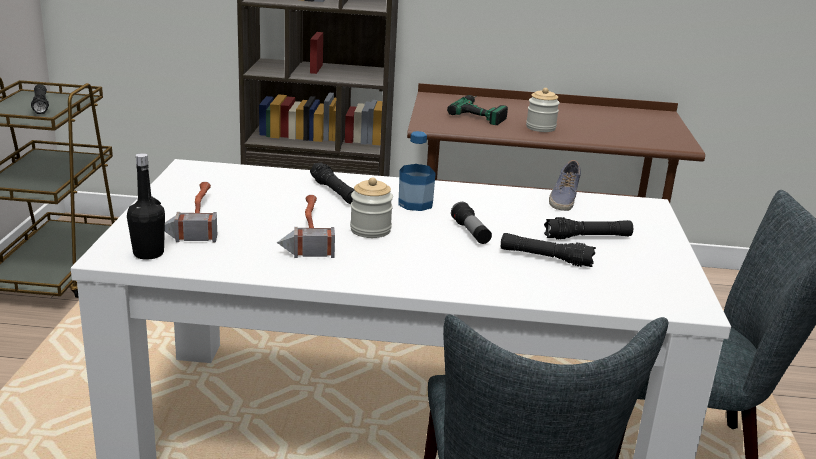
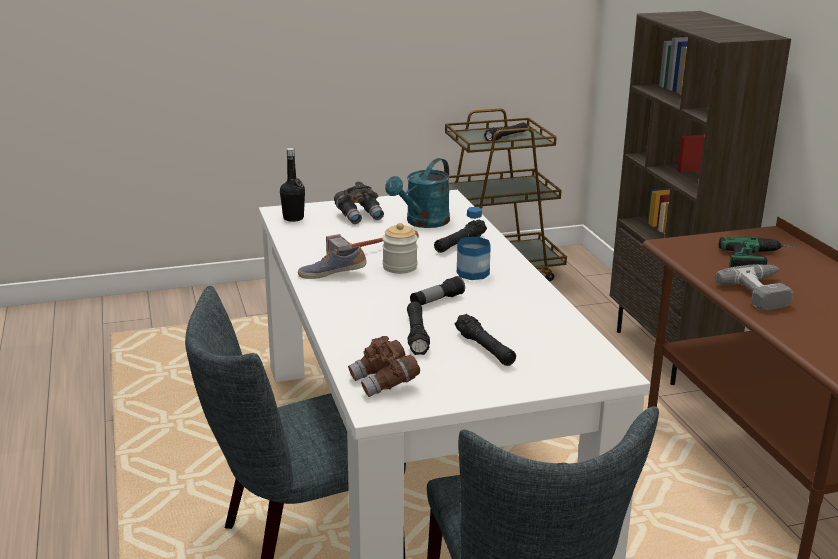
camera: 70 degrees right, 0 degrees up
hammer [165,182,217,242] -> grey binoculars [334,182,384,224]
jar [526,88,560,132] -> power drill [715,264,793,311]
shoe [549,160,581,211] -> shoe moved to [298,246,367,279]
none -> brown binoculars [348,336,420,397]
none -> turquoise watering can [385,158,450,228]

